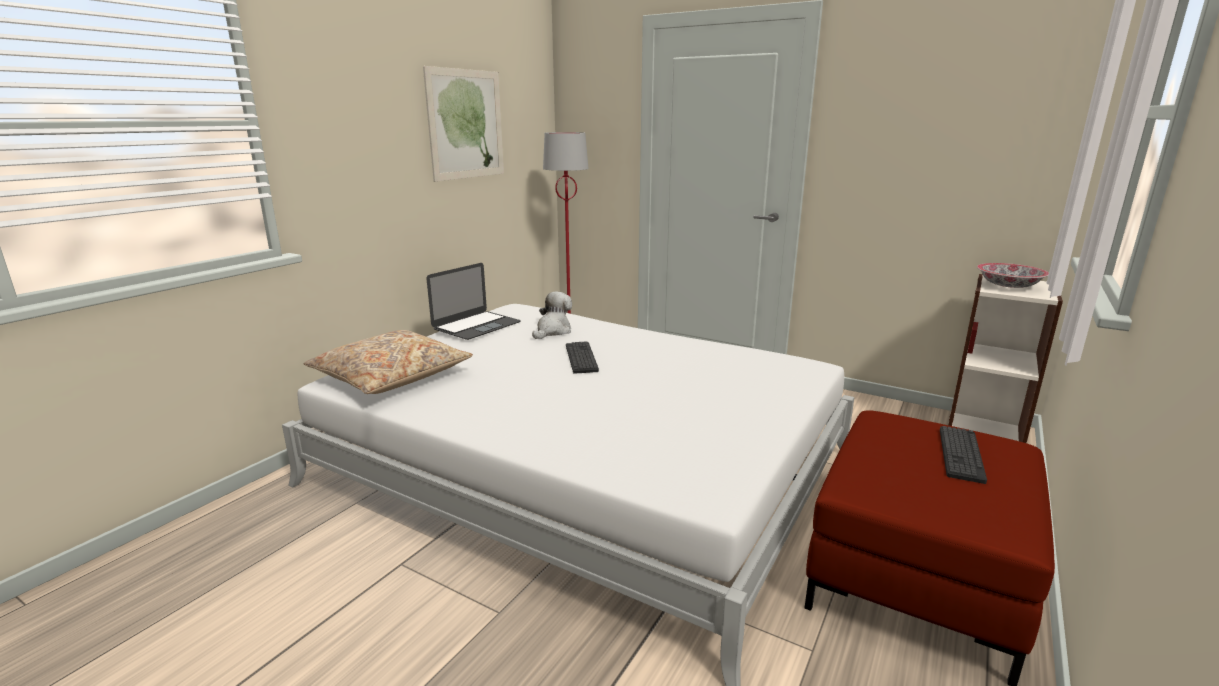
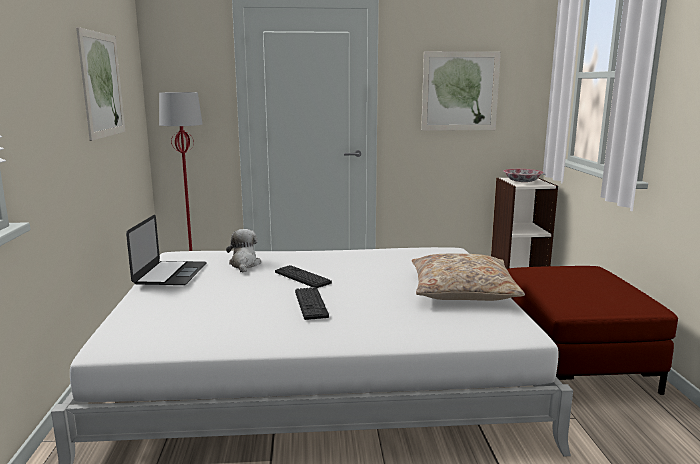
camera: 35 degrees left, 5 degrees down
beige pillow [304,330,473,394] -> beige pillow moved to [412,254,525,301]
keyboard [940,426,987,484] -> keyboard moved to [295,287,329,320]
none -> picture [421,51,501,131]

